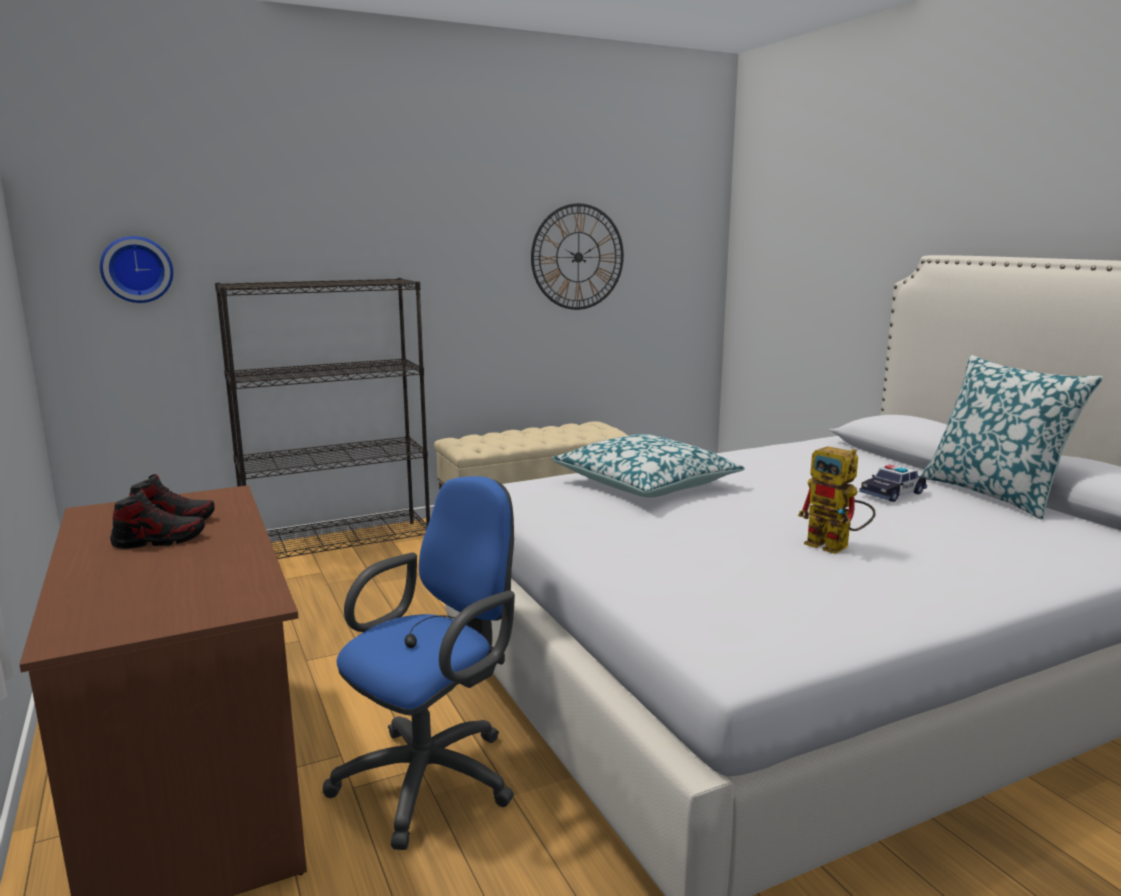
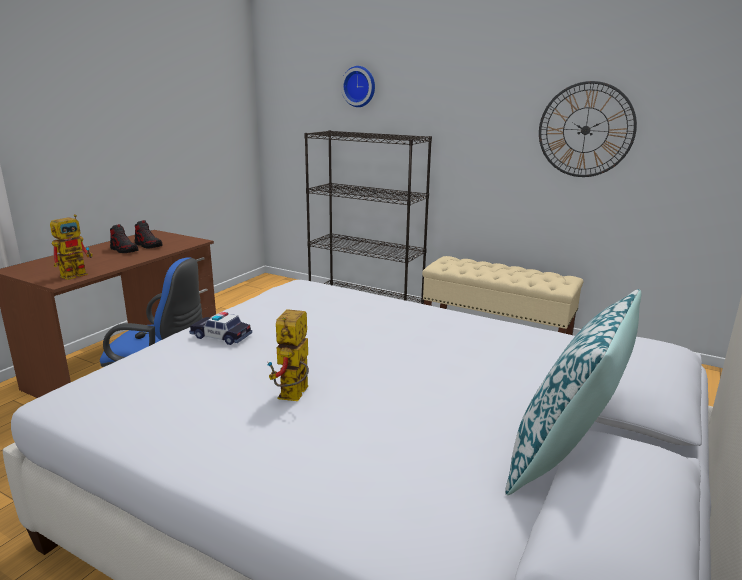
camera: 55 degrees right, 5 degrees up
wall clock [100,236,173,303] -> wall clock moved to [341,66,375,107]
pillow [552,434,745,498] -> none
toy car [859,465,927,502] -> toy car moved to [189,312,252,345]
none -> toy robot [50,214,93,280]

